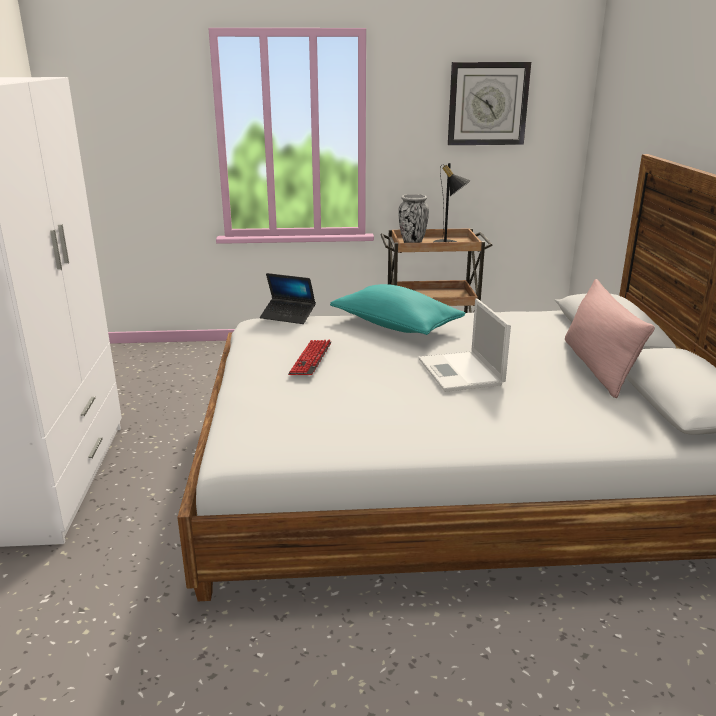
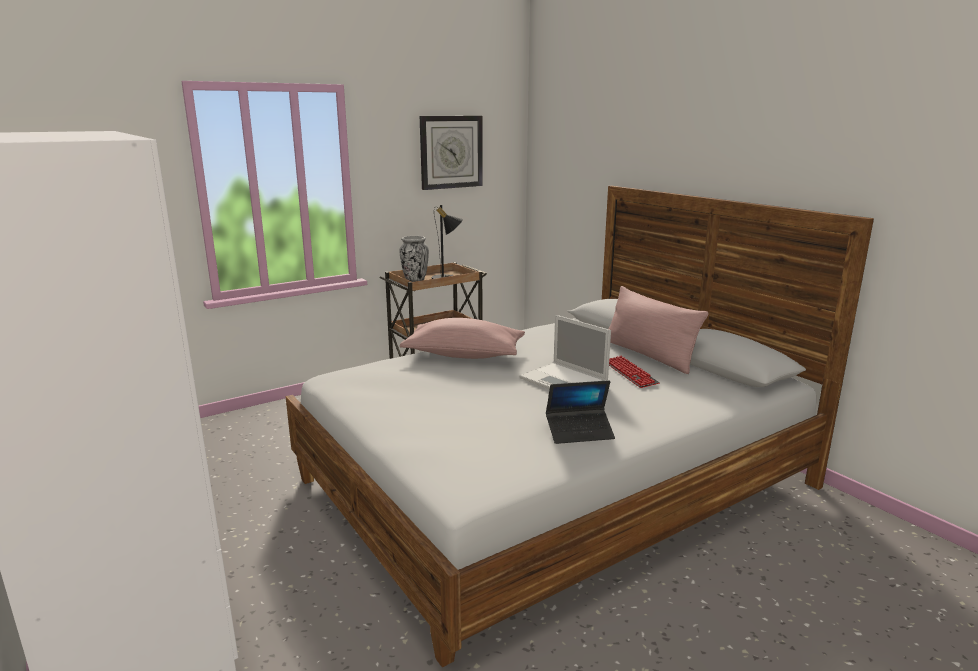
camera: 30 degrees left, 5 degrees down
laptop [260,273,316,324] -> laptop moved to [546,380,615,444]
keyboard [288,340,332,375] -> keyboard moved to [609,356,660,388]
turquoise pillow [330,284,466,335] -> pink pillow [400,318,525,359]

